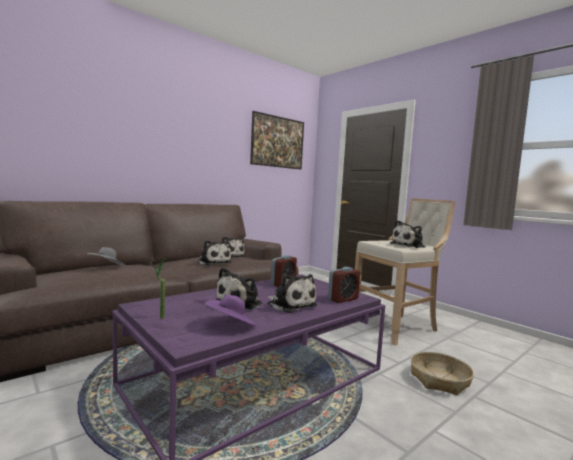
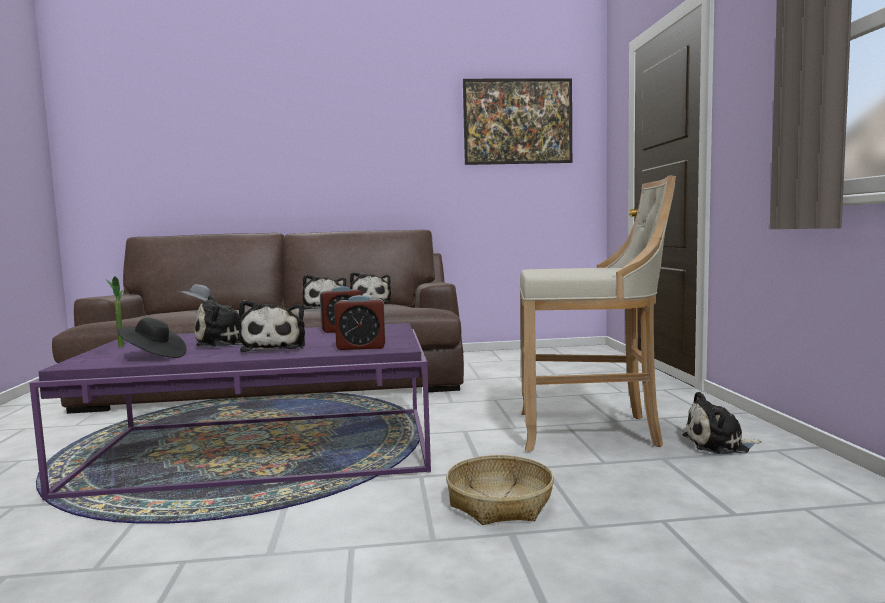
camera: 35 degrees right, 0 degrees up
purple hat [204,294,256,326] -> black hat [118,318,187,358]
plush toy [390,220,426,248] -> plush toy moved to [682,392,761,454]

